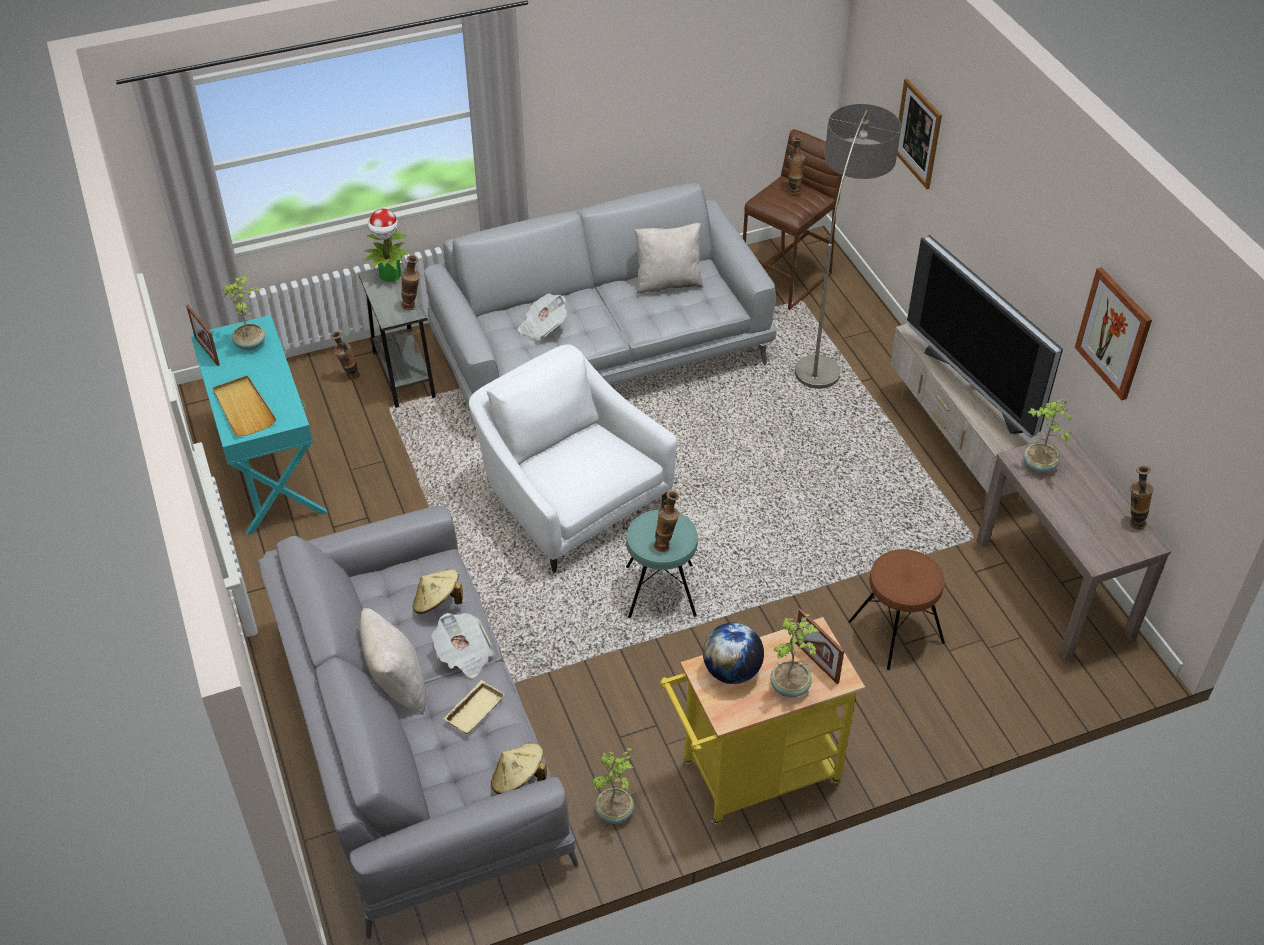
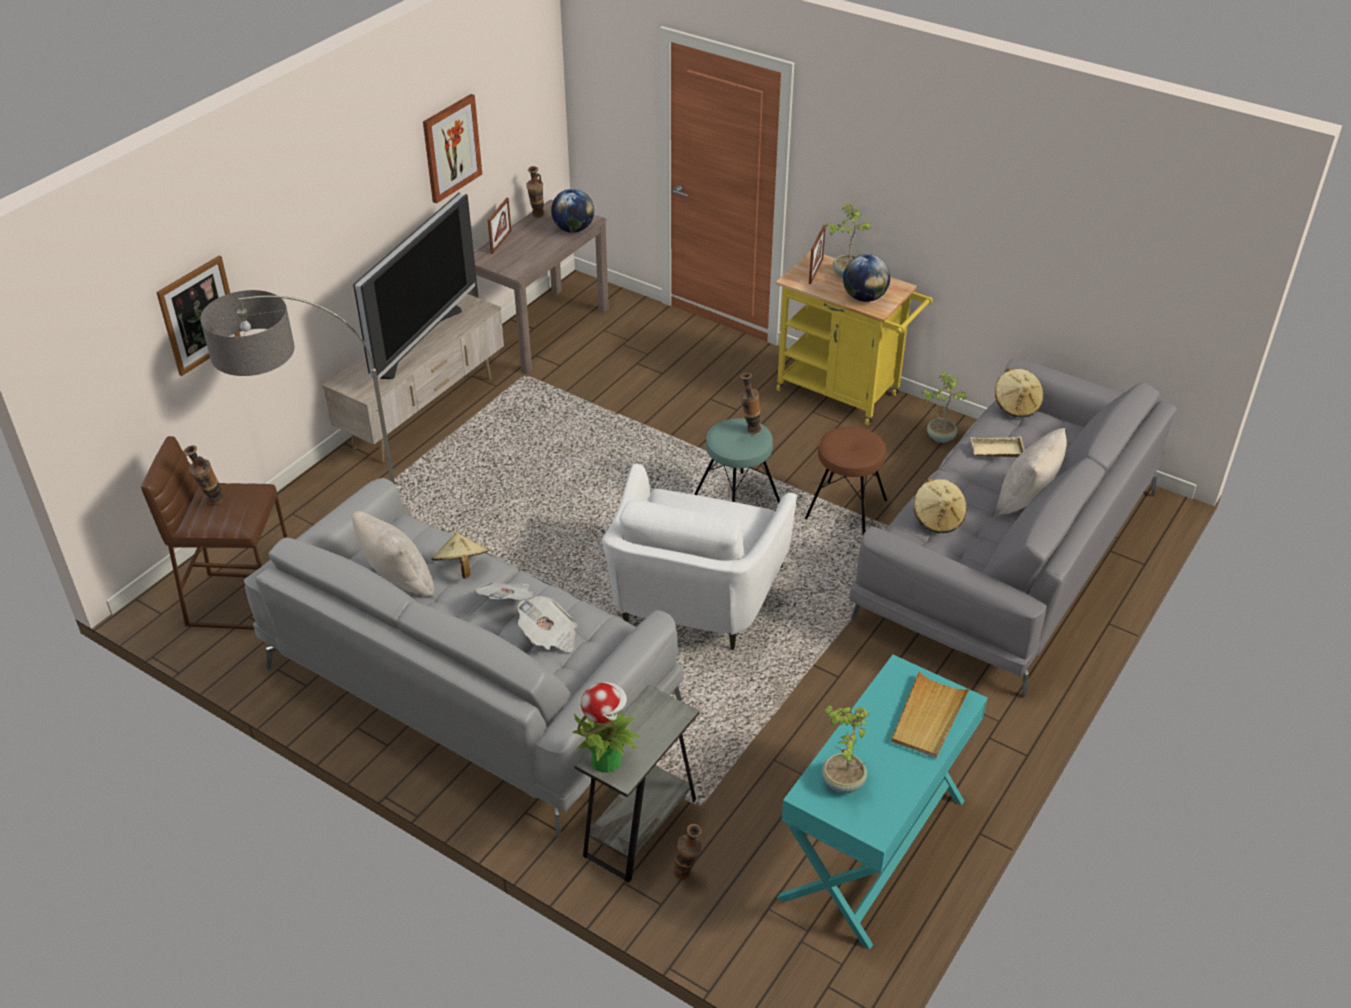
camera: 125 degrees left, 5 degrees down
picture frame [186,305,220,366] -> picture frame moved to [488,198,511,254]
vase [401,255,420,310] -> none
newspaper [432,613,494,678] -> newspaper moved to [476,582,534,600]
brown stool [848,549,945,670] -> brown stool moved to [805,427,887,534]
potted plant [1024,398,1071,473] -> none
none -> beige hat [432,533,489,578]
none -> globe [551,189,594,233]

